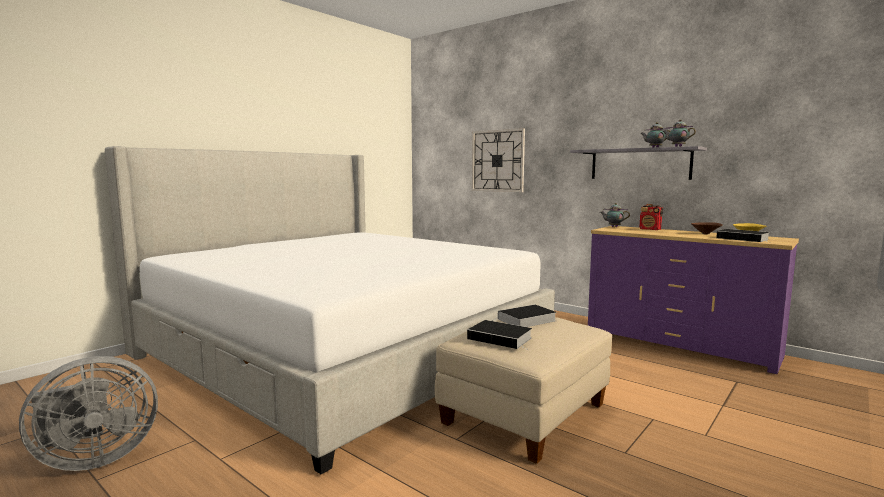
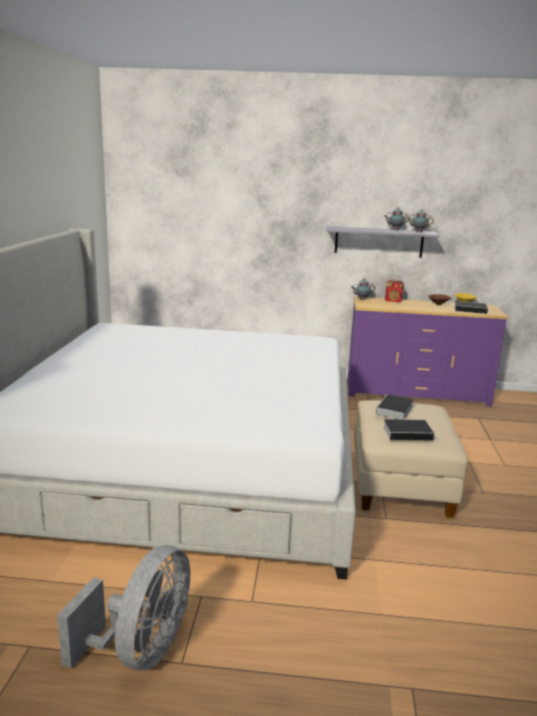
camera: 35 degrees left, 10 degrees up
wall clock [472,128,525,192] -> none

